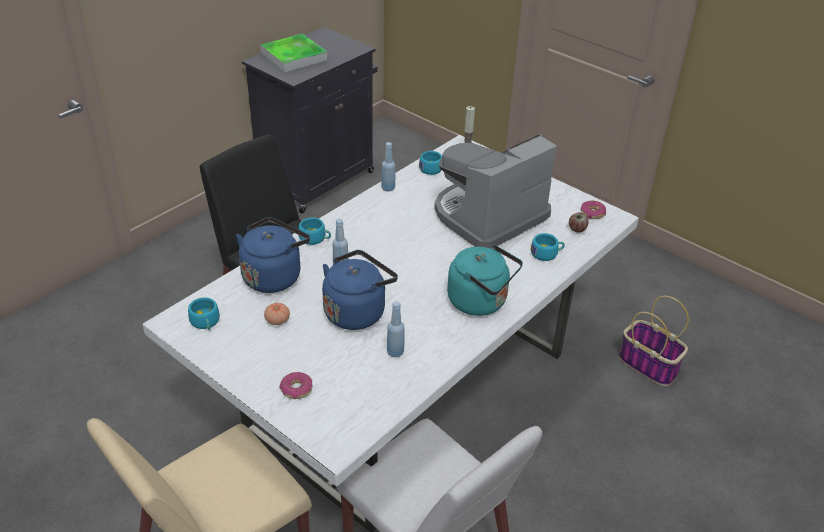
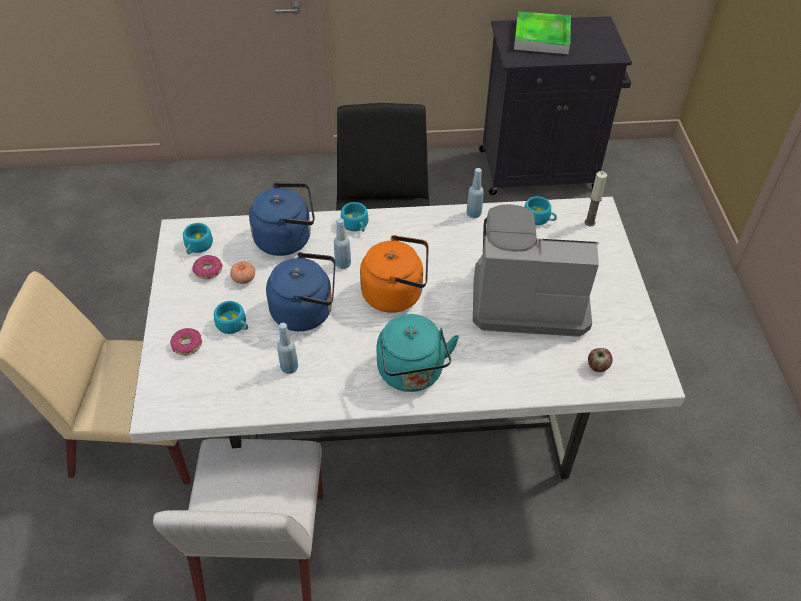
camera: 45 degrees right, 10 degrees up
turquoise cup [531,233,565,261] -> turquoise cup moved to [214,301,248,334]
donut [581,200,606,219] -> donut moved to [192,255,223,279]
basket [619,296,689,386] -> none
none -> orange kettle [360,235,429,313]

